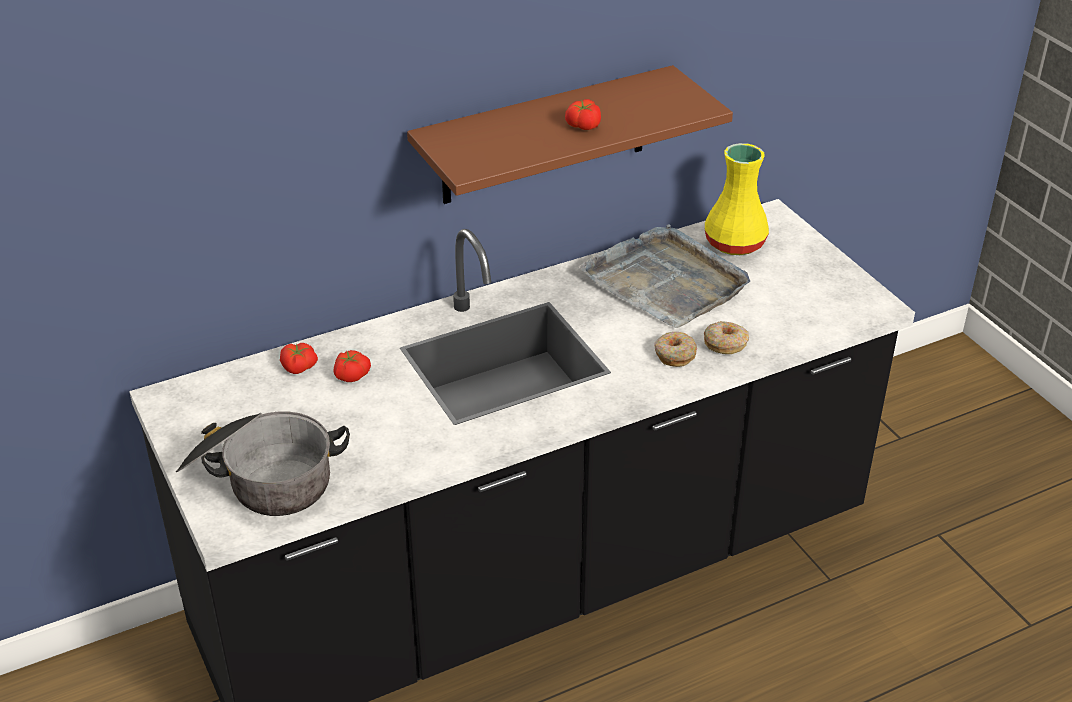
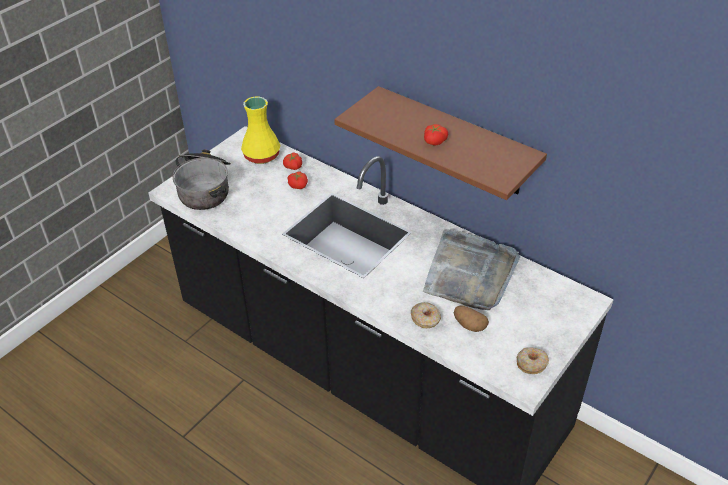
camera: 65 degrees right, 5 degrees up
donut [654,332,697,367] -> donut moved to [517,347,549,374]
yellow vase [705,143,769,255] -> yellow vase moved to [241,97,280,164]
none -> potato [454,305,489,332]

